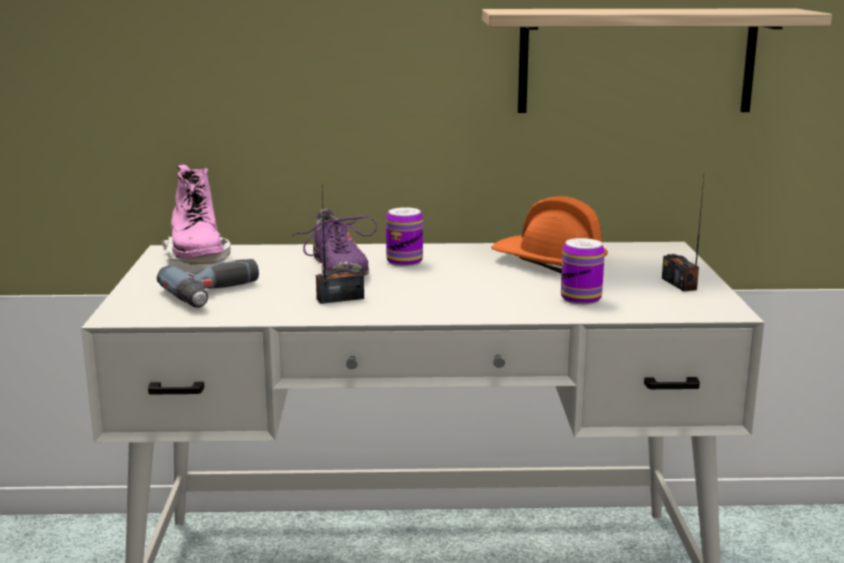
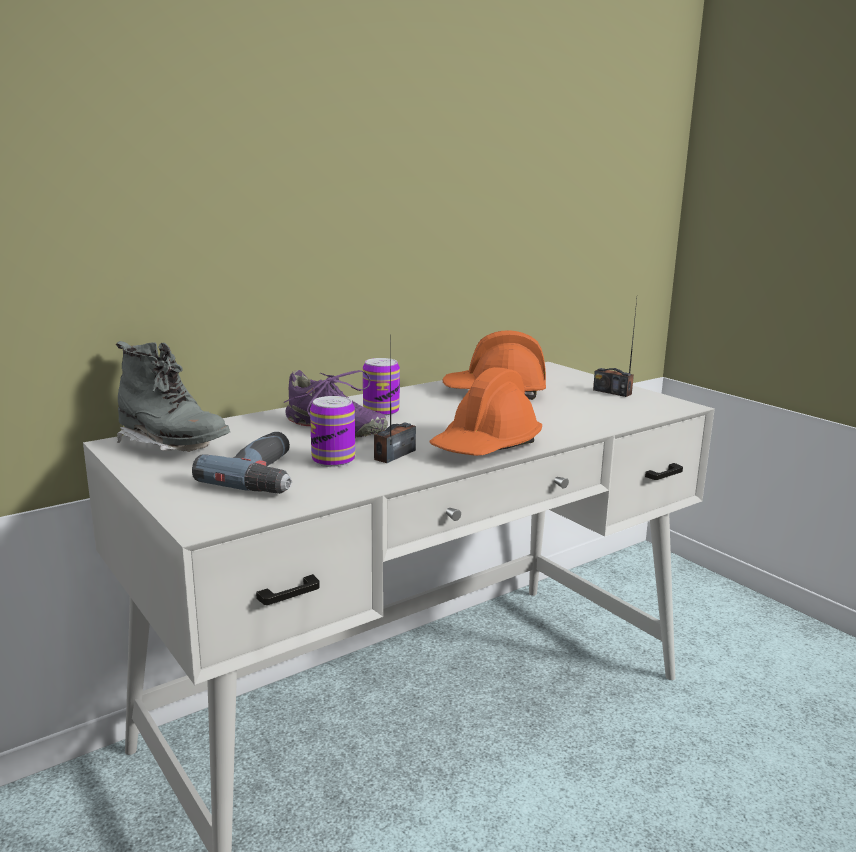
camera: 35 degrees left, 0 degrees up
pink boot [161,164,231,264] -> grey boot [116,341,230,452]
shelf [482,9,832,113] -> none
can [561,238,605,305] -> can moved to [310,396,355,467]
none -> orange hard hat [429,367,542,456]

